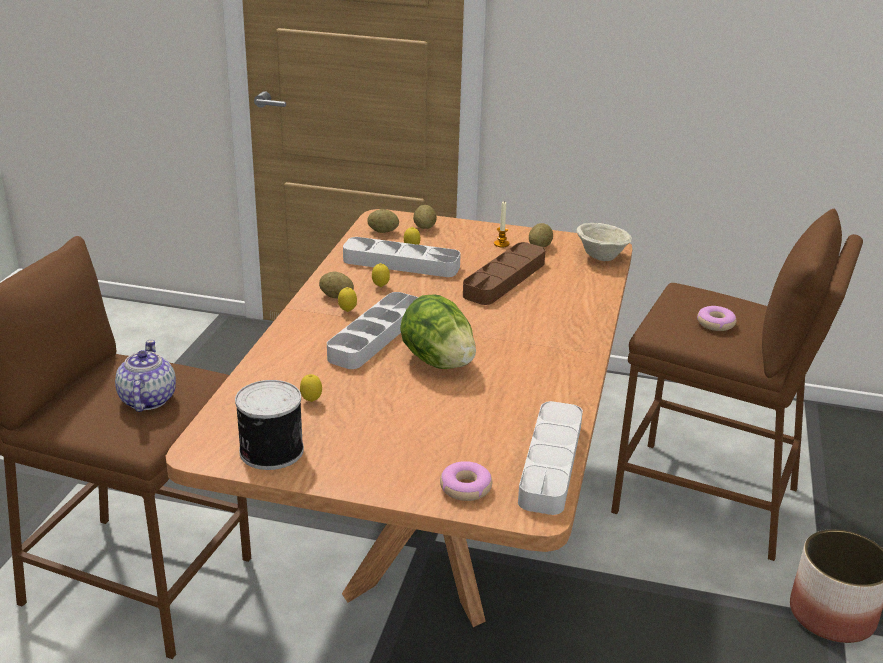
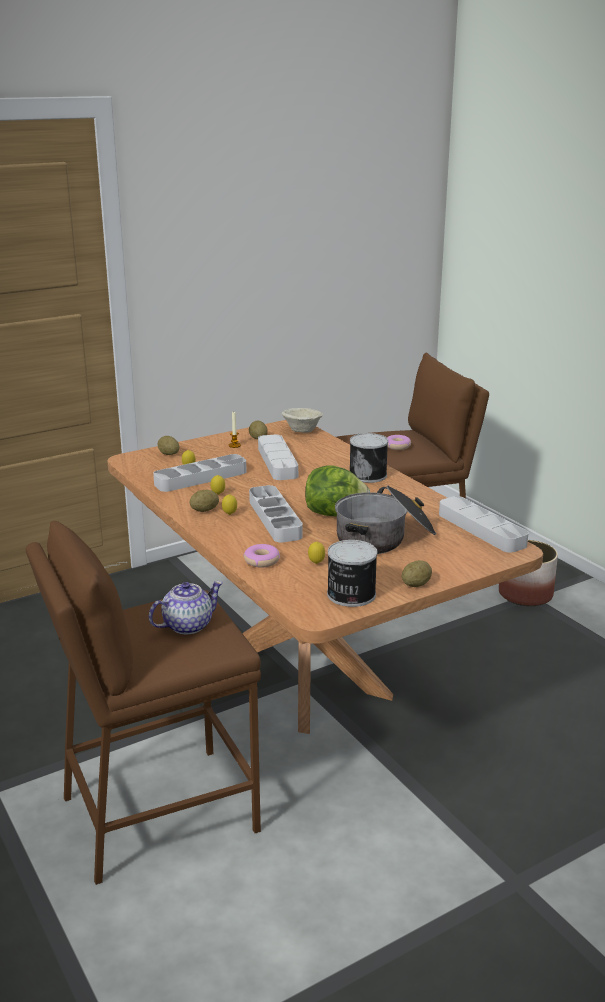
camera: 45 degrees left, 5 degrees down
teapot [115,340,176,412] -> teapot turned 105 degrees clockwise [149,581,223,635]
potato [367,209,399,233] -> potato moved to [402,560,432,587]
donut [440,461,492,501] -> donut moved to [243,544,280,568]
brown tray [463,242,545,305] -> grey tray [258,435,298,480]
none -> cooking pot [335,485,436,554]
none -> can [350,433,388,483]

